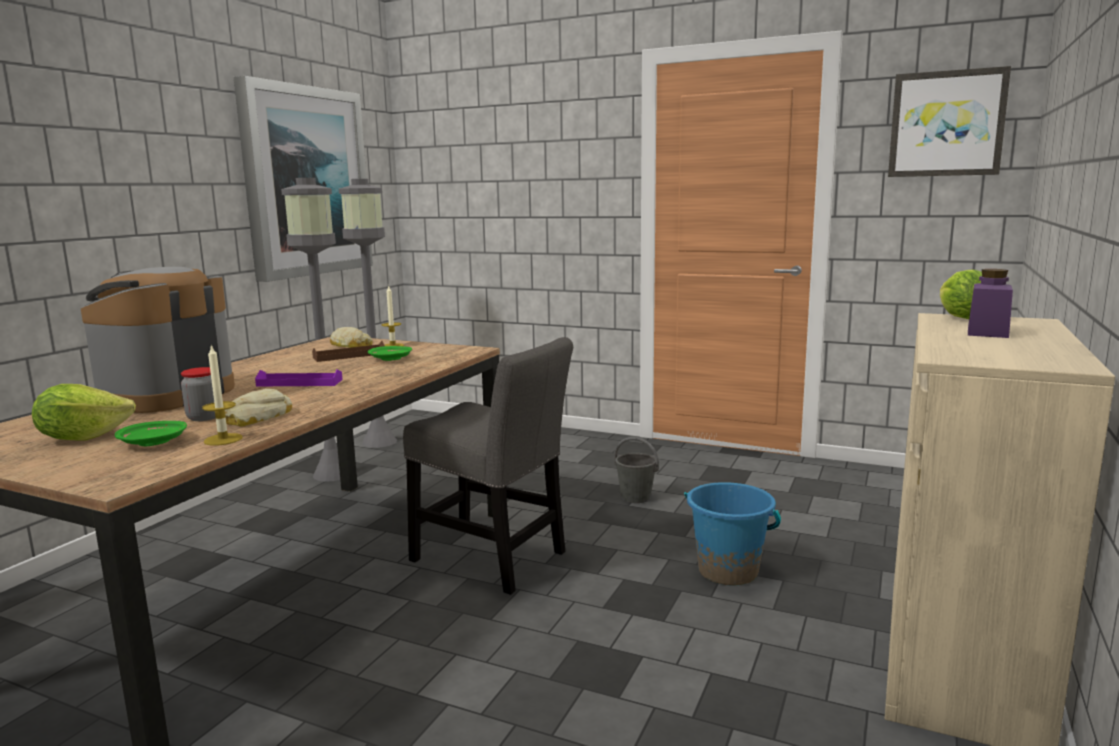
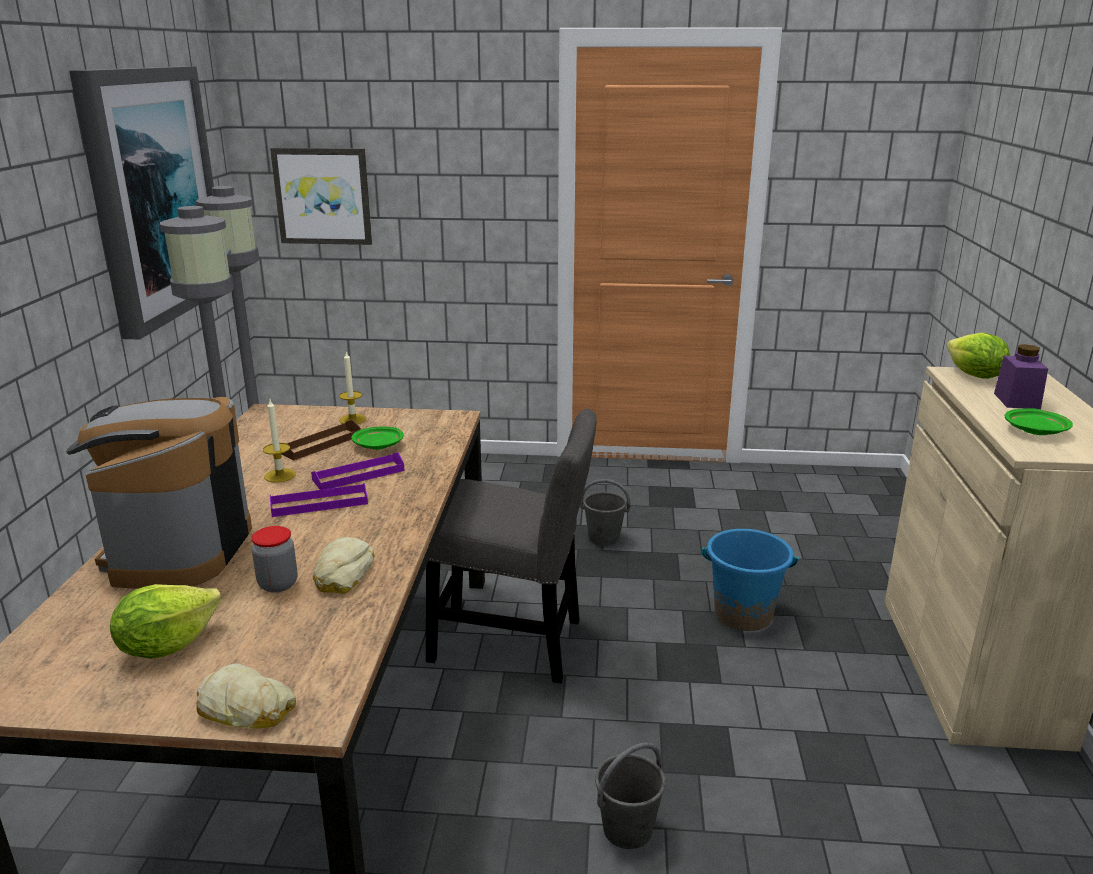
camera: 20 degrees left, 10 degrees up
green plate [115,421,187,446] -> green plate moved to [1005,409,1073,435]
candle [202,344,243,446] -> candle moved to [263,400,296,483]
bread [330,327,373,348] -> bread moved to [196,664,296,729]
picture [888,66,1011,177] -> picture moved to [270,148,372,245]
none -> purple tray [311,452,404,490]
none -> grey bucket [595,742,666,849]

